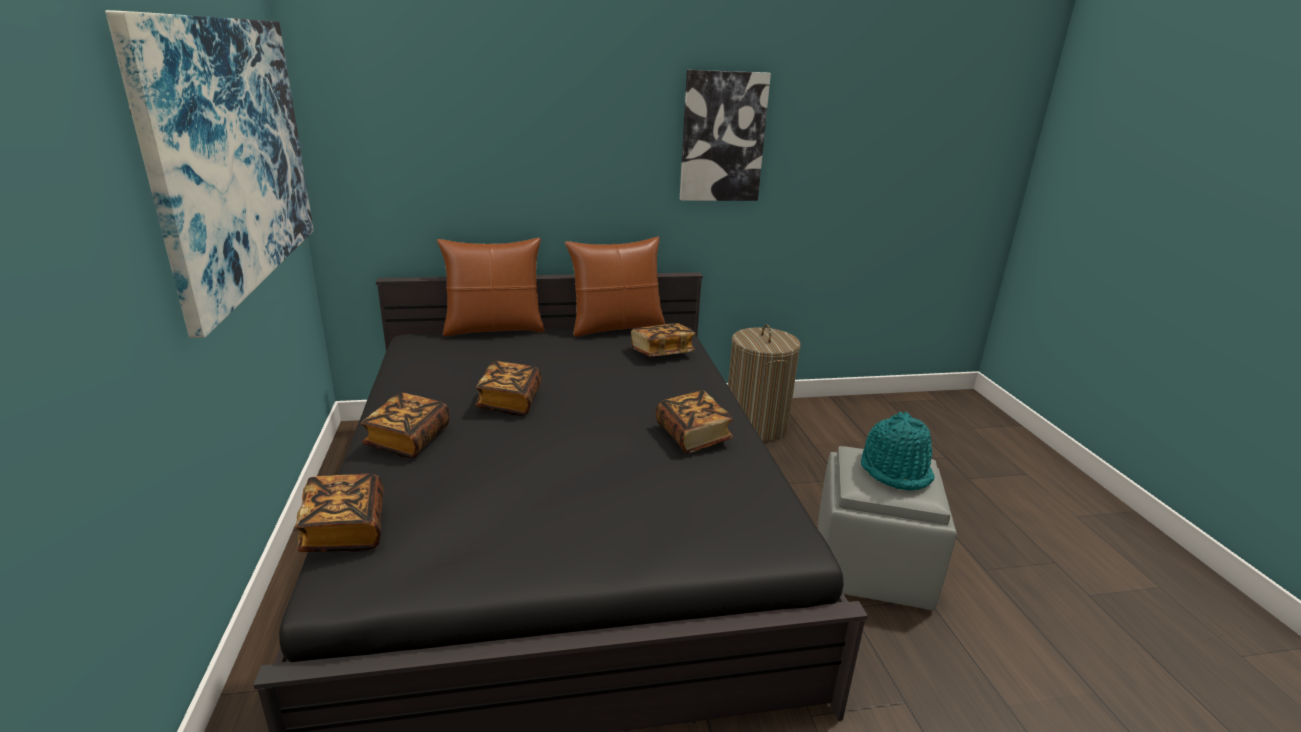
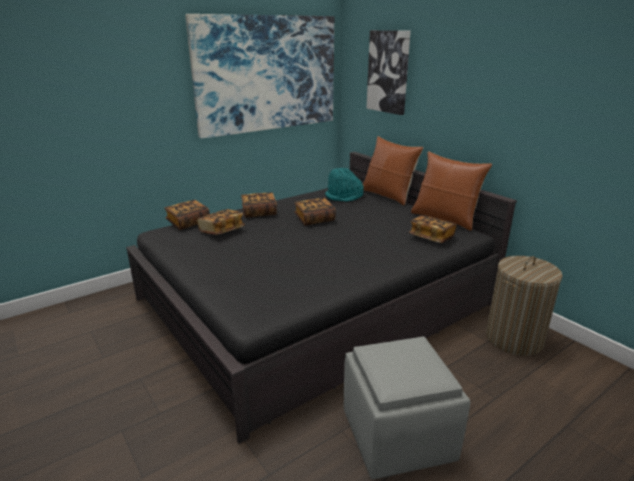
camera: 65 degrees right, 0 degrees up
book [656,391,733,453] -> book moved to [197,209,245,235]
picture [680,70,771,201] -> picture moved to [366,30,411,115]
turquoise hat [861,412,935,491] -> turquoise hat moved to [325,168,364,201]

